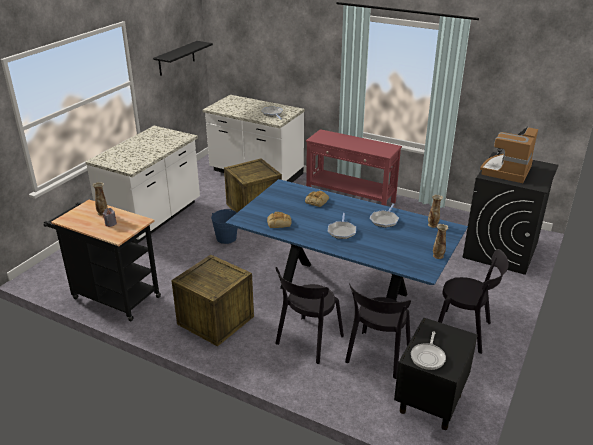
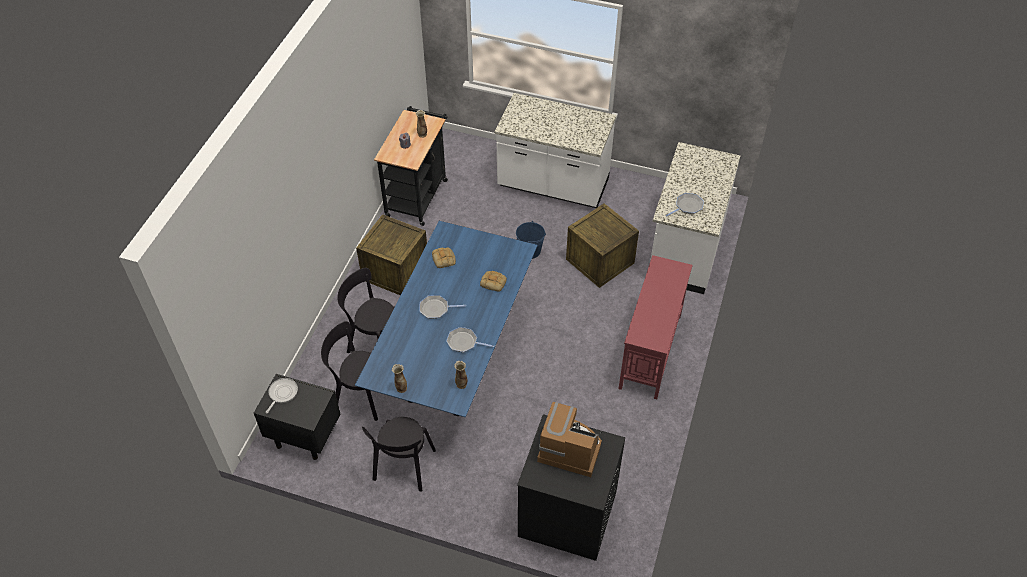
camera: 80 degrees right, 20 degrees up
black shelf [153,41,213,76] -> none
frying pan [411,331,446,370] -> frying pan turned 105 degrees clockwise [265,378,298,413]

